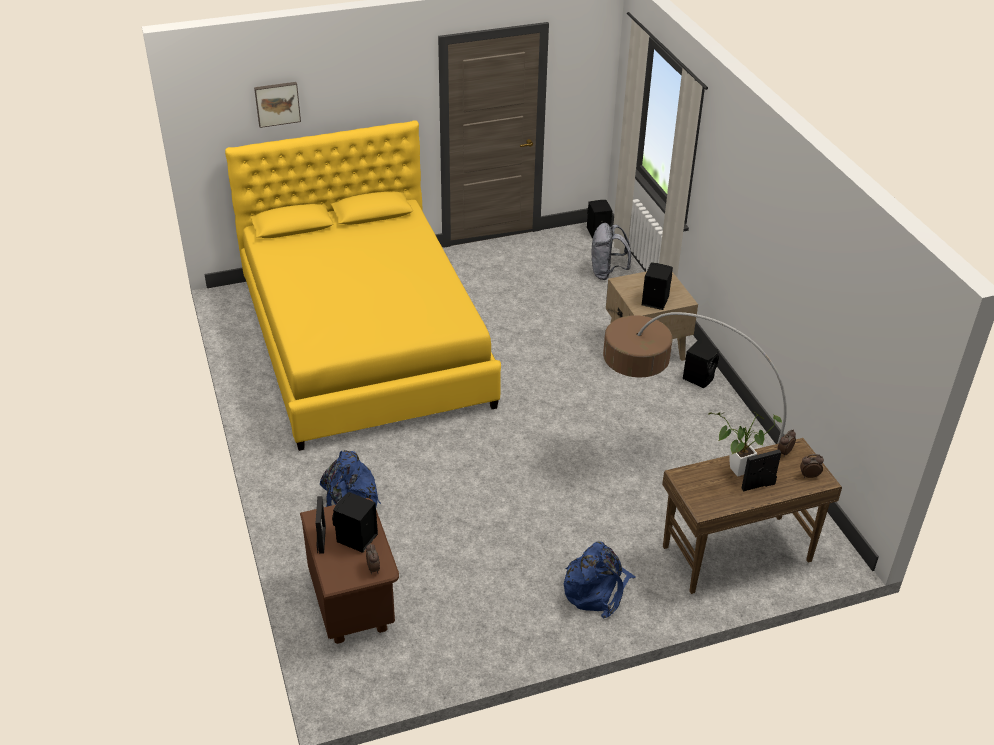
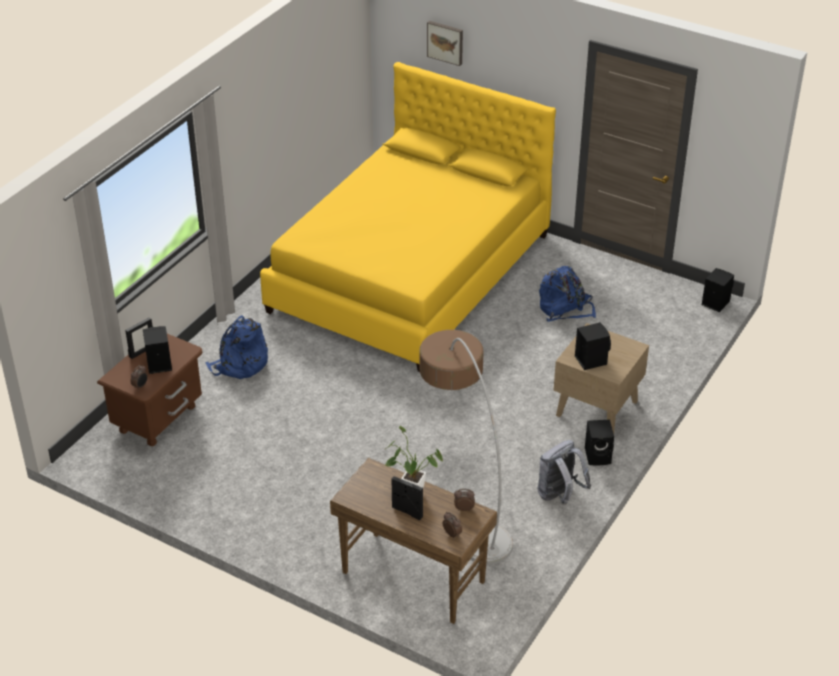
camera: 50 degrees right, 0 degrees up
blue backpack [564,541,636,619] -> blue backpack moved to [539,266,596,322]
grey backpack [591,223,631,280] -> grey backpack moved to [538,440,591,505]

